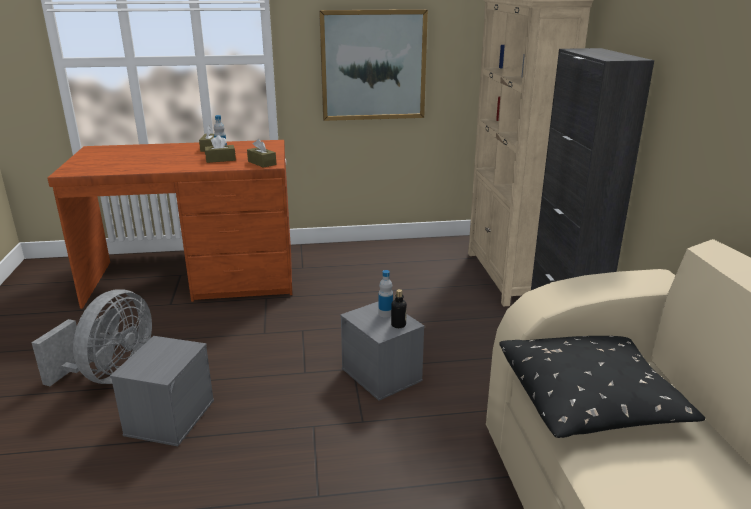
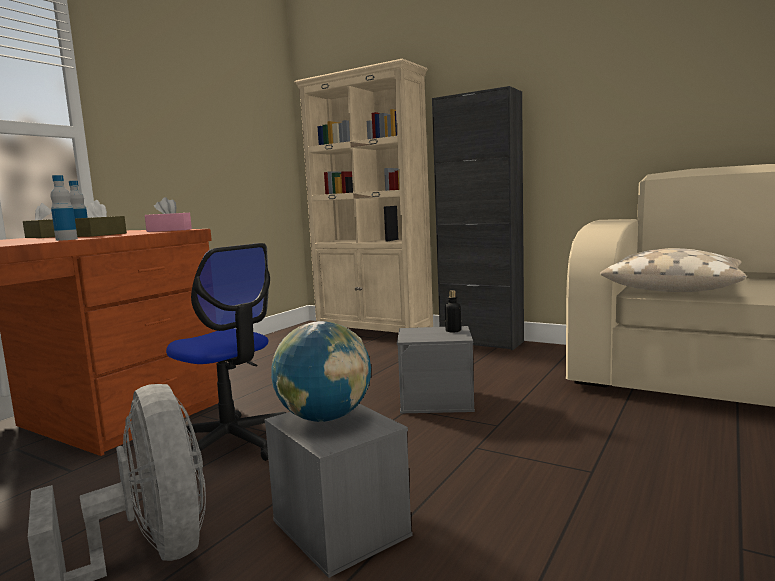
camera: 50 degrees left, 15 degrees down
brown tissue box [247,139,276,168] -> pink tissue box [145,197,192,232]
picture [319,9,428,121] -> none
bottle [379,270,393,318] -> bottle moved to [50,175,78,241]
black pillow [499,336,705,438] -> beige pillow [600,248,747,292]
none -> office chair [166,243,286,461]
none -> globe [271,321,371,422]

